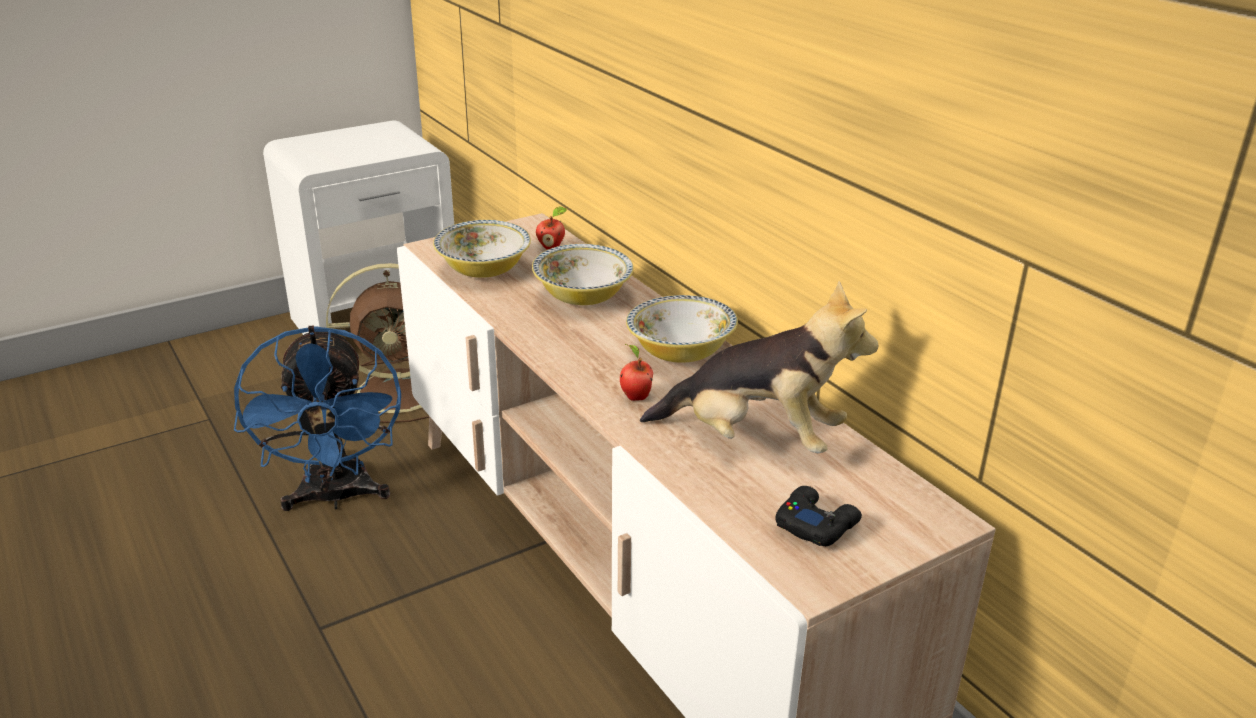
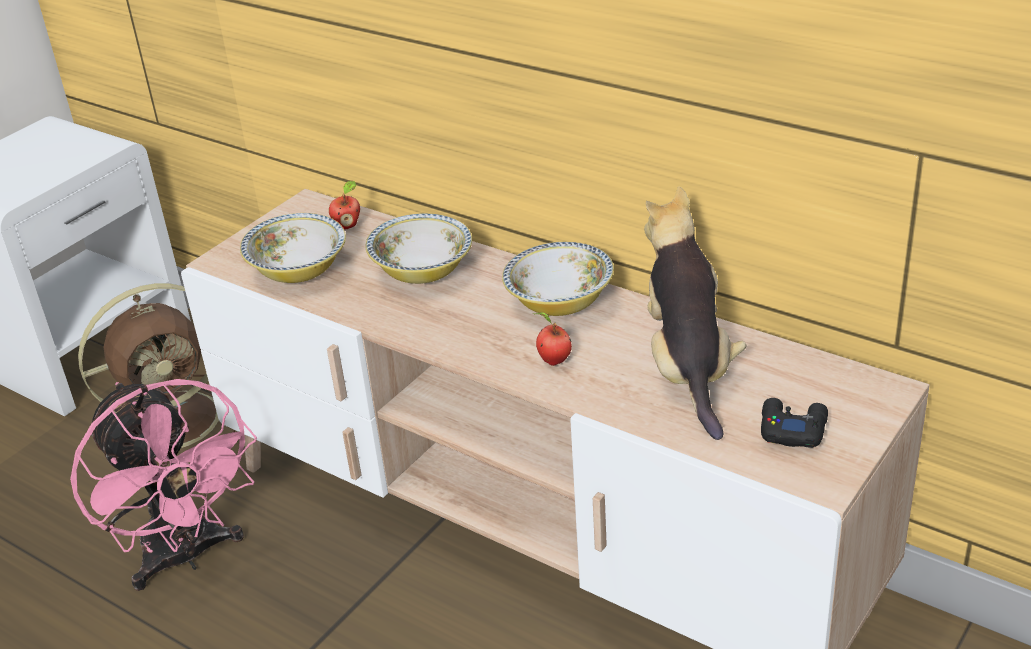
camera: 20 degrees left, 5 degrees up
blue fan [234,325,401,511] -> pink fan [70,379,257,591]
plush toy [640,281,879,453] -> plush toy turned 90 degrees counterclockwise [644,186,746,440]

